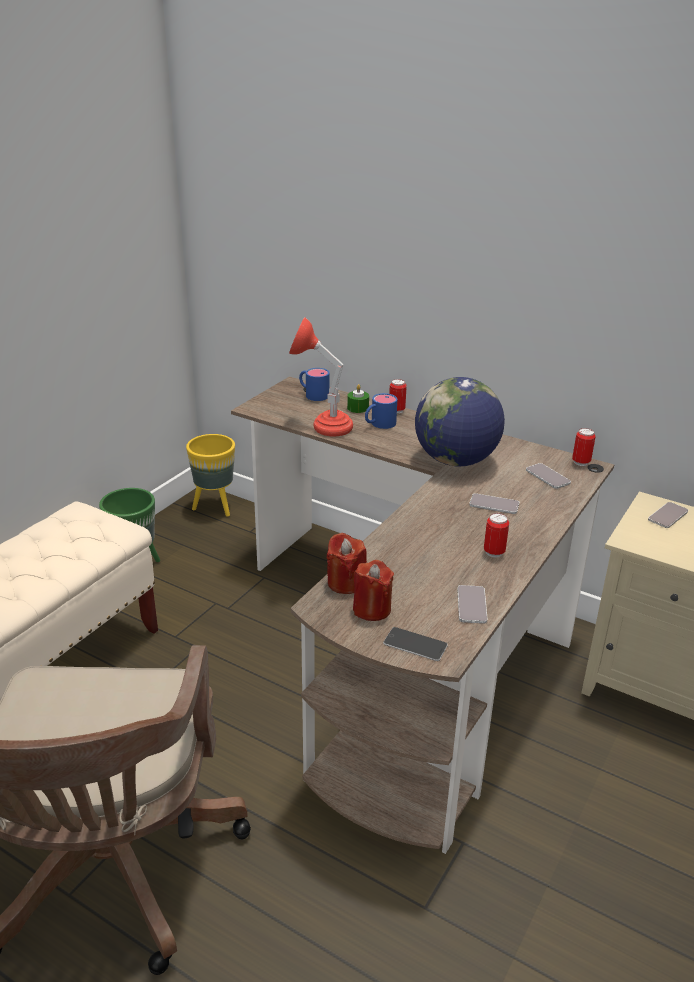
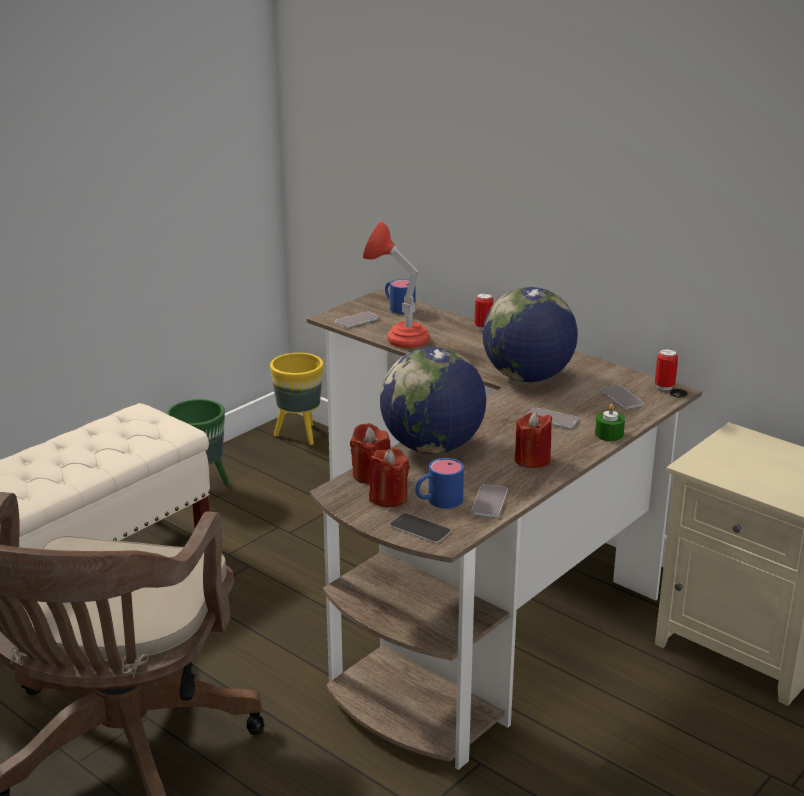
camera: 10 degrees right, 5 degrees down
green candle [347,384,369,413] -> green candle moved to [595,404,625,441]
blue mug [365,393,397,429] -> blue mug moved to [415,458,464,509]
can [484,513,509,557] -> red candle [515,412,552,468]
phone [648,502,688,528] -> phone moved to [335,312,379,328]
none -> globe [380,347,486,454]

